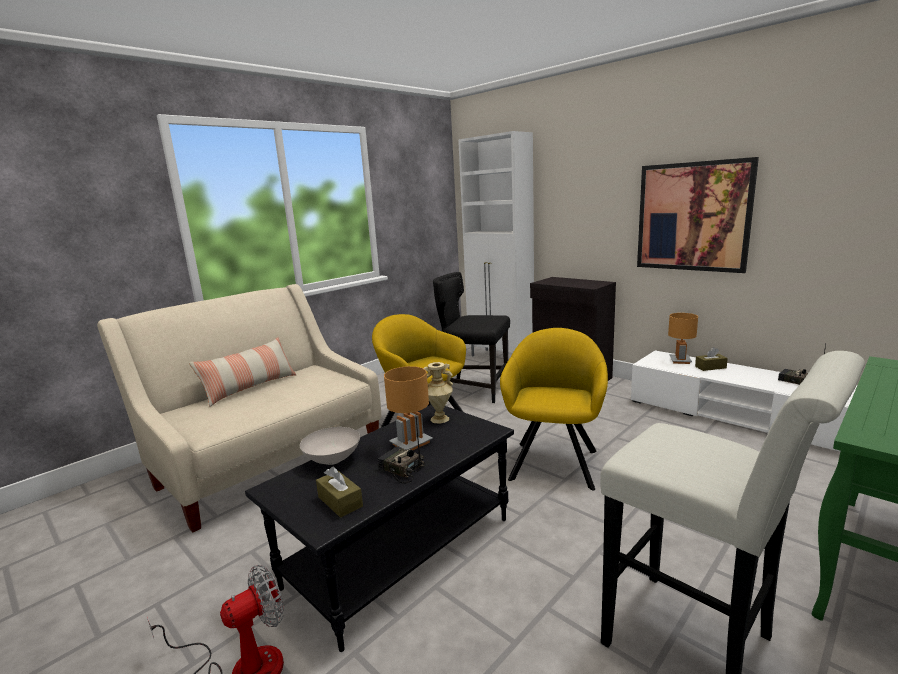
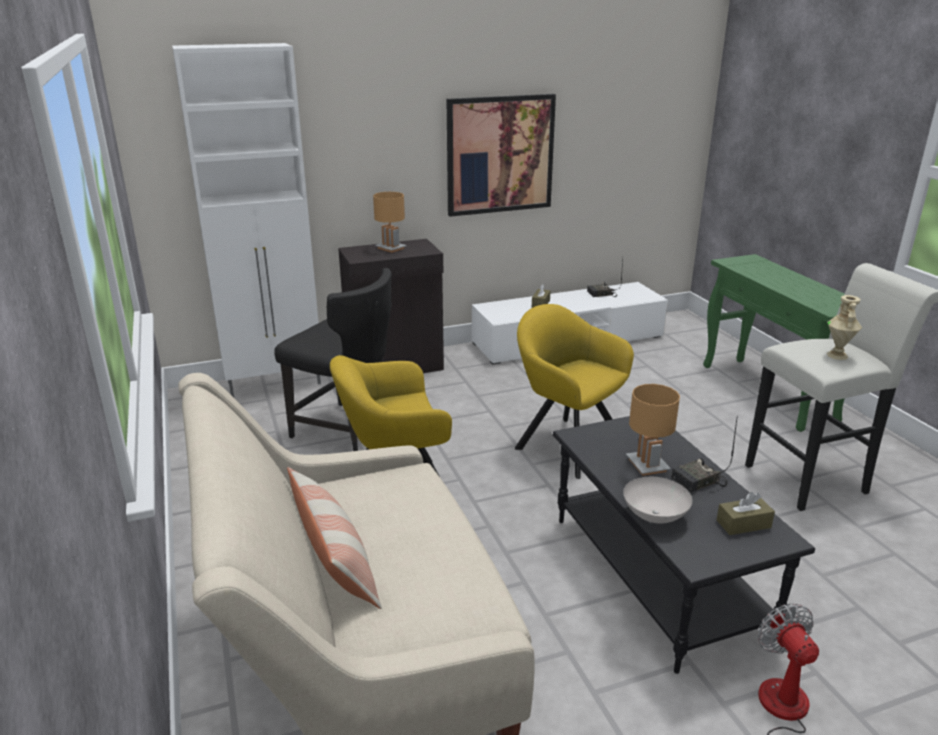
camera: 65 degrees left, 10 degrees up
beige vase [423,362,453,424] -> beige vase moved to [827,295,862,360]
black chair [433,272,510,403] -> black chair turned 105 degrees counterclockwise [274,268,391,451]
brown table lamp [668,313,698,364] -> brown table lamp moved to [373,192,407,253]

